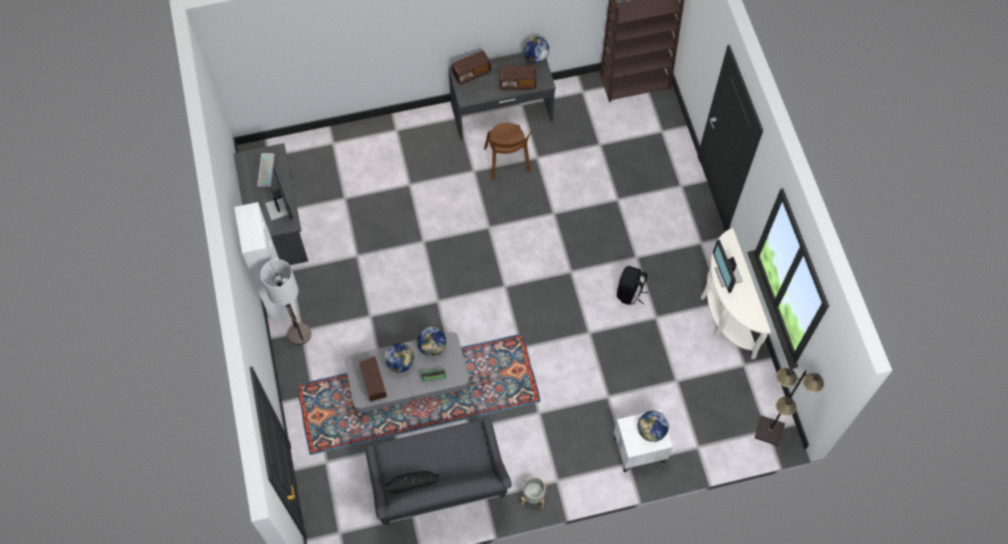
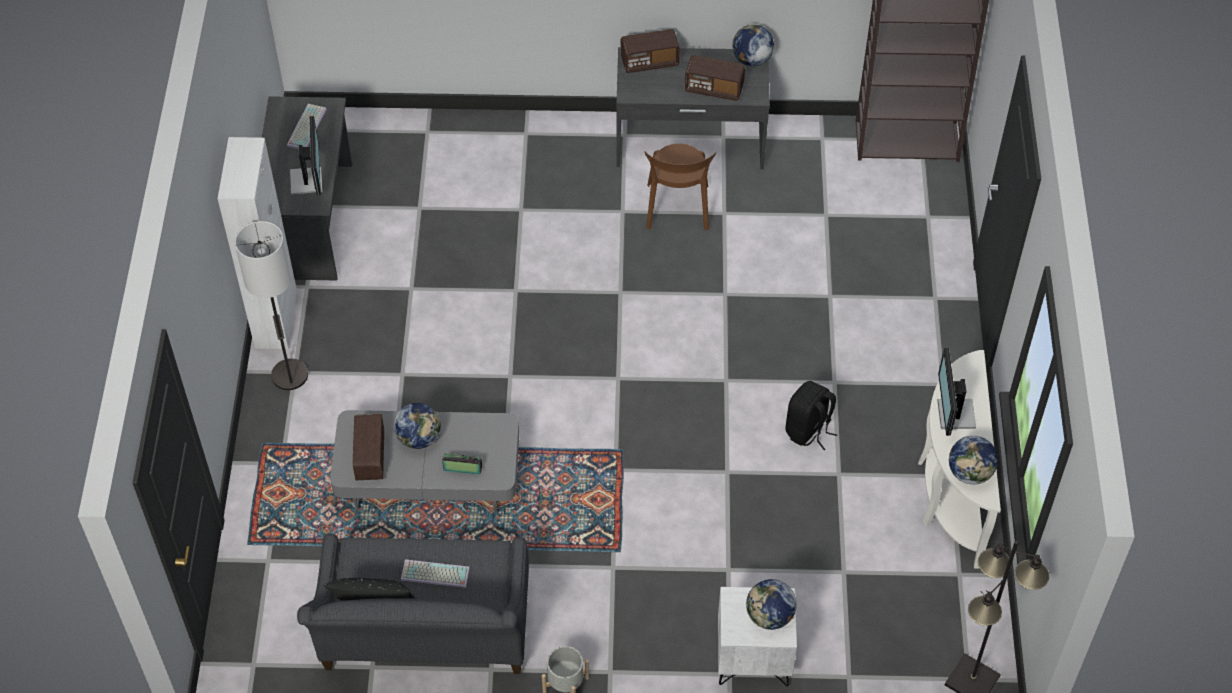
camera: 15 degrees right, 10 degrees down
globe [417,327,446,357] -> globe moved to [949,435,998,485]
none -> keyboard [401,559,470,588]

